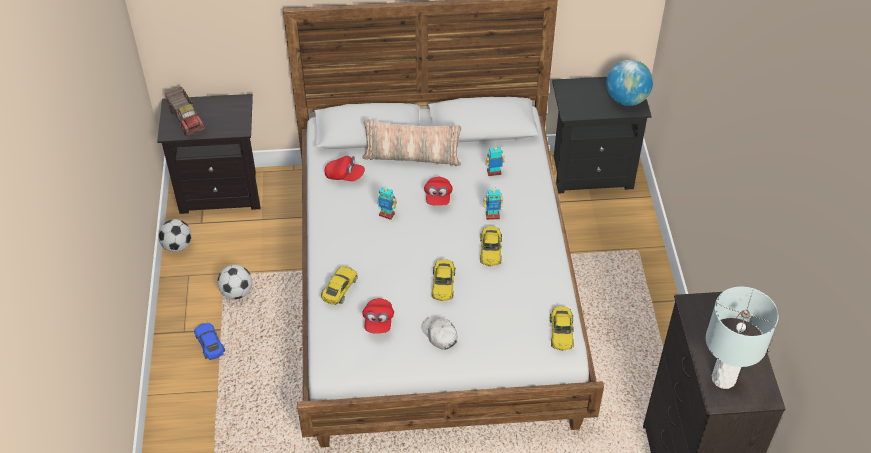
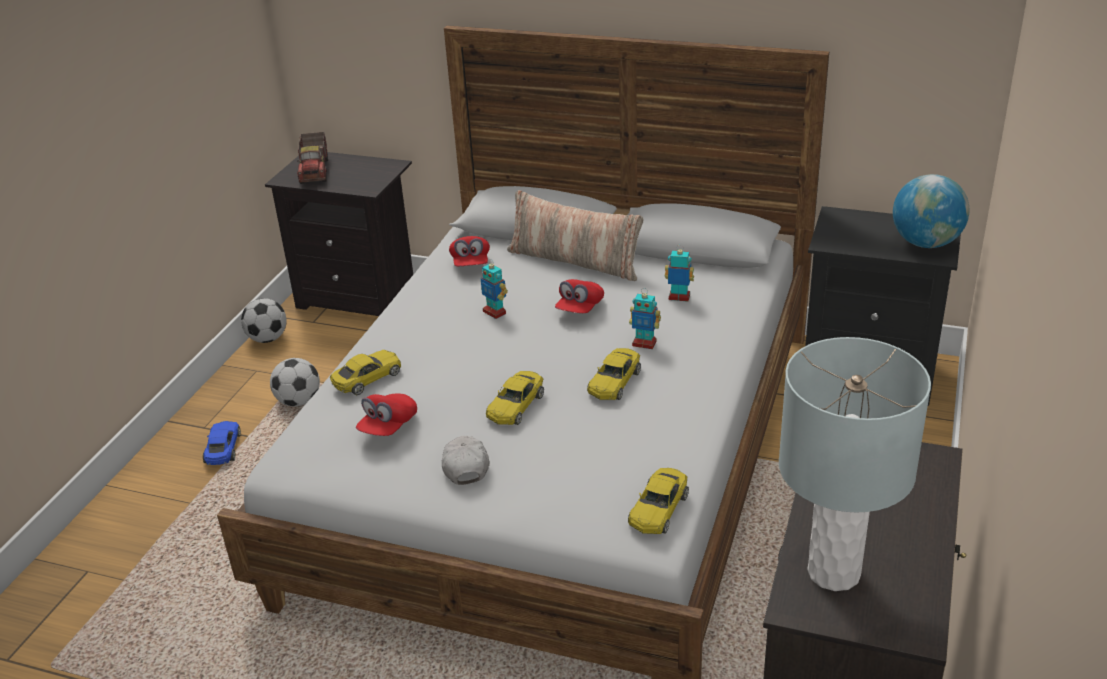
camera: 25 degrees right, 15 degrees down
red cap [325,156,365,181] -> red cap turned 45 degrees clockwise [449,236,490,266]

